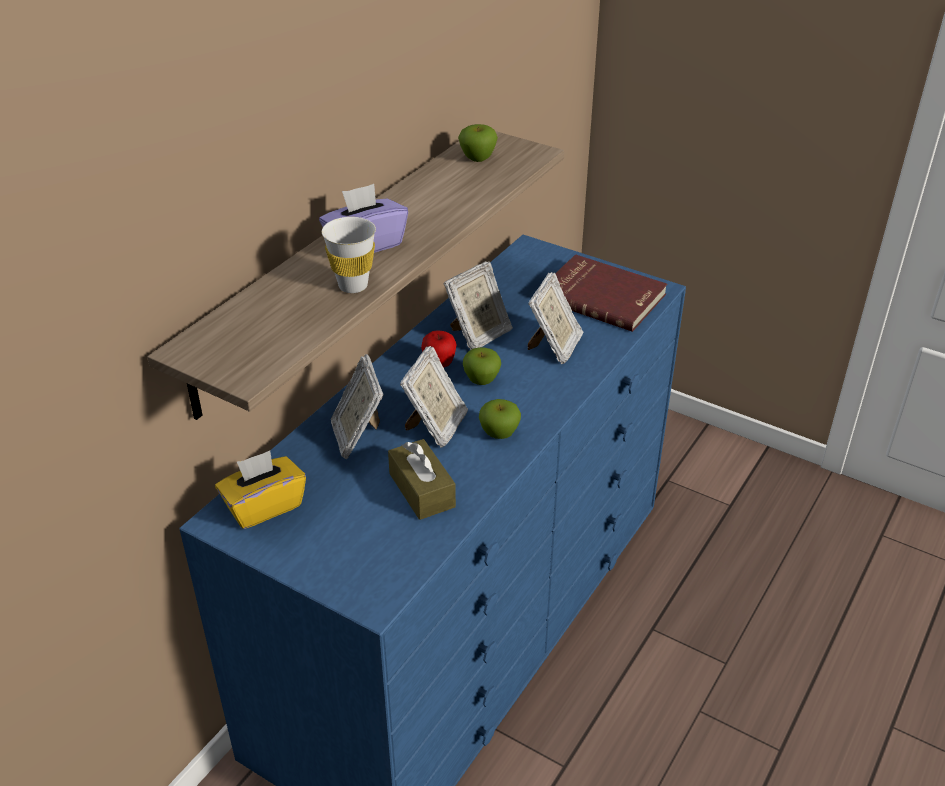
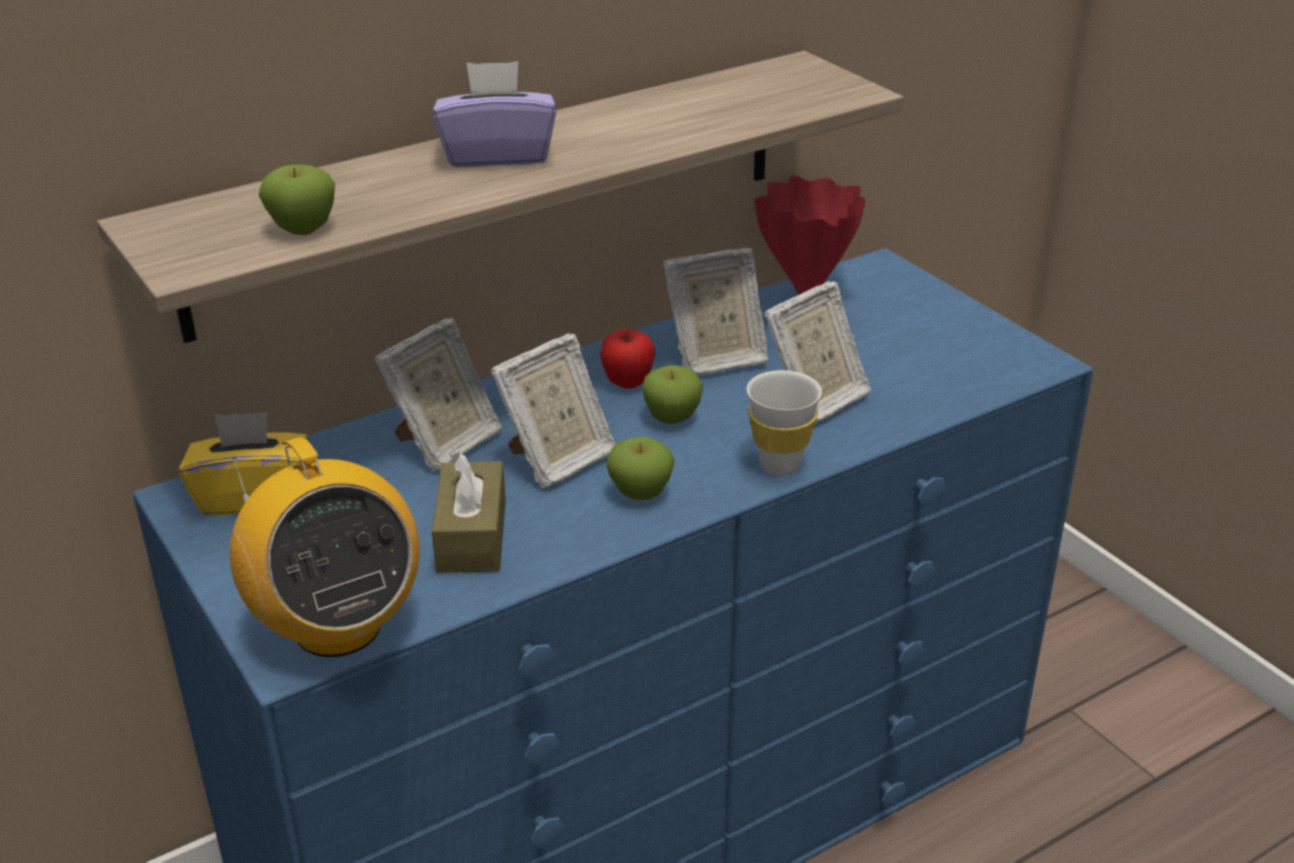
camera: 25 degrees right, 5 degrees down
white cup [322,217,376,293] -> white cup moved to [747,370,822,476]
picture frame [331,354,384,459] -> picture frame turned 150 degrees counterclockwise [374,318,502,471]
apple [458,124,498,162] -> apple moved to [259,165,335,235]
red book [555,254,667,332] -> none
none -> radio [230,437,420,657]
none -> red vase [754,176,865,294]

